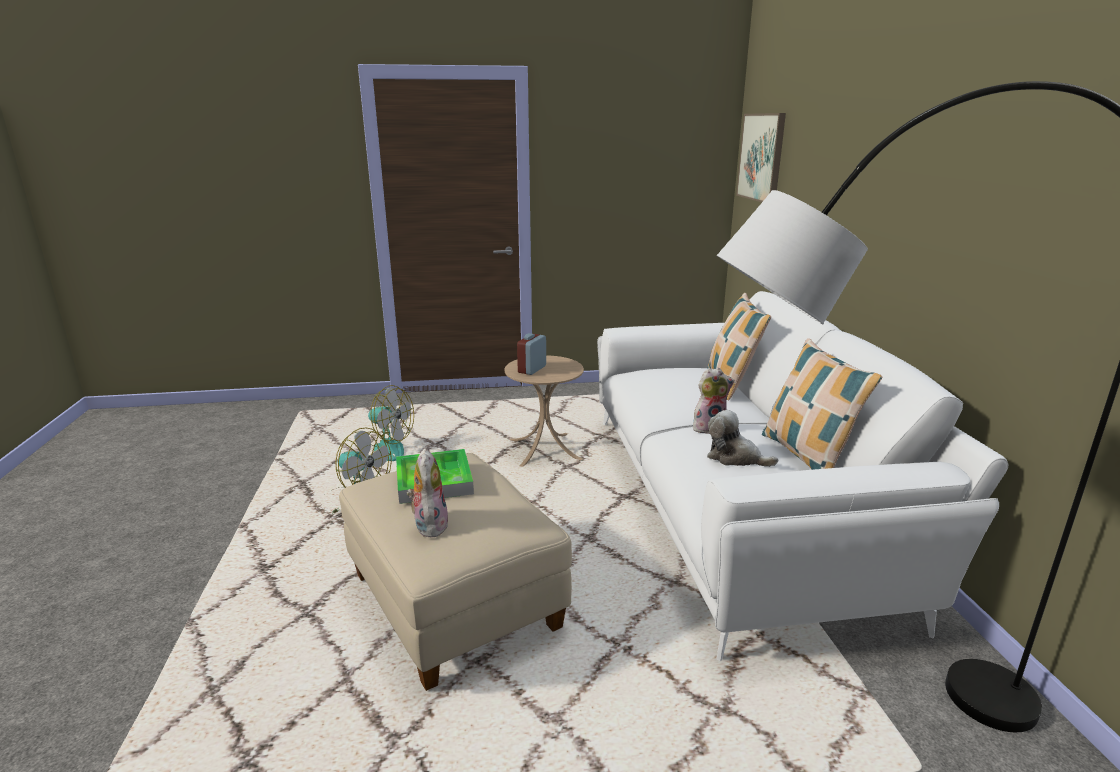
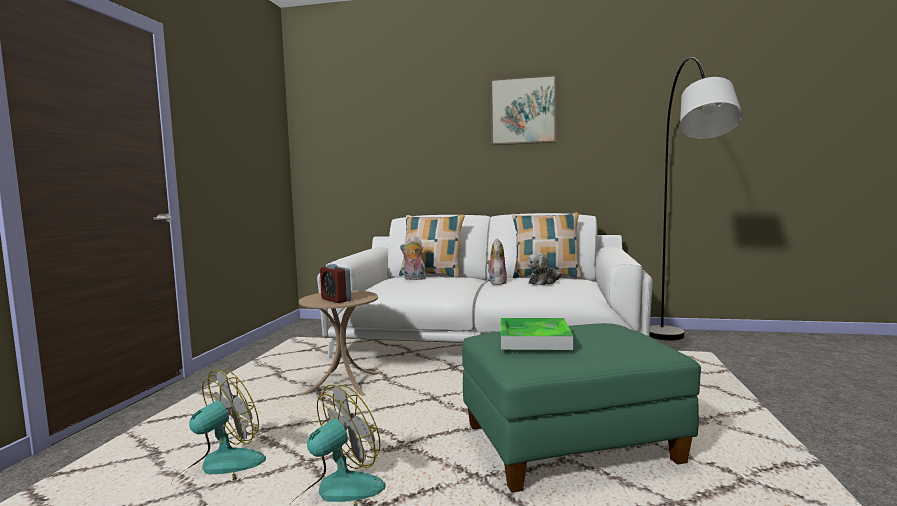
camera: 70 degrees left, 15 degrees down
beige ottoman [339,453,572,691] -> green ottoman [462,323,701,493]
plush toy [407,448,448,537] -> plush toy moved to [400,237,426,280]
picture [736,113,786,202] -> picture moved to [490,75,556,145]

